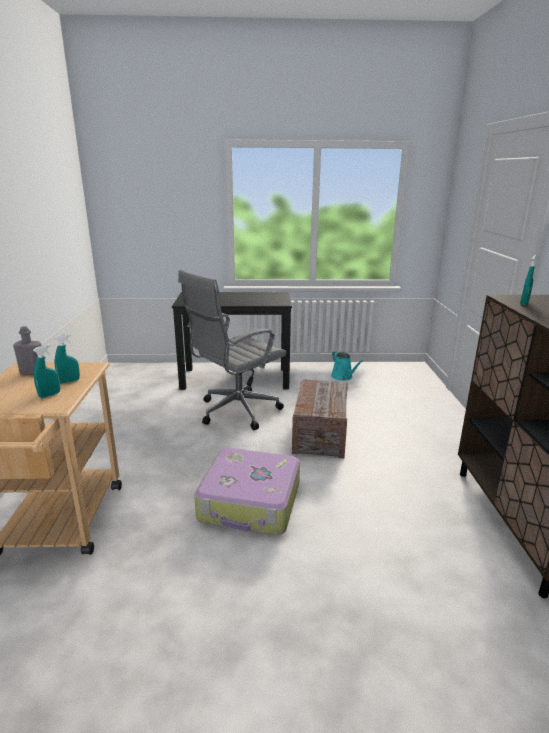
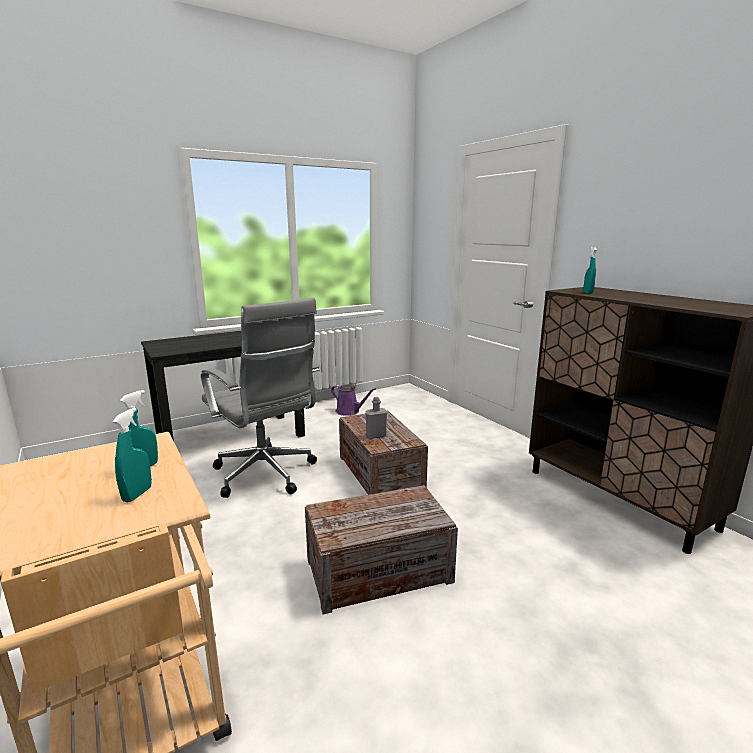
camera: 30 degrees left, 5 degrees down
grey bottle [13,326,41,375] -> grey bottle moved to [365,397,387,439]
grey office chair [178,270,286,430] -> grey office chair turned 60 degrees counterclockwise [201,298,320,498]
suitcase [194,448,300,535] -> crate [305,485,458,614]
turquoise watering can [331,351,363,381] -> purple watering can [331,385,376,416]

